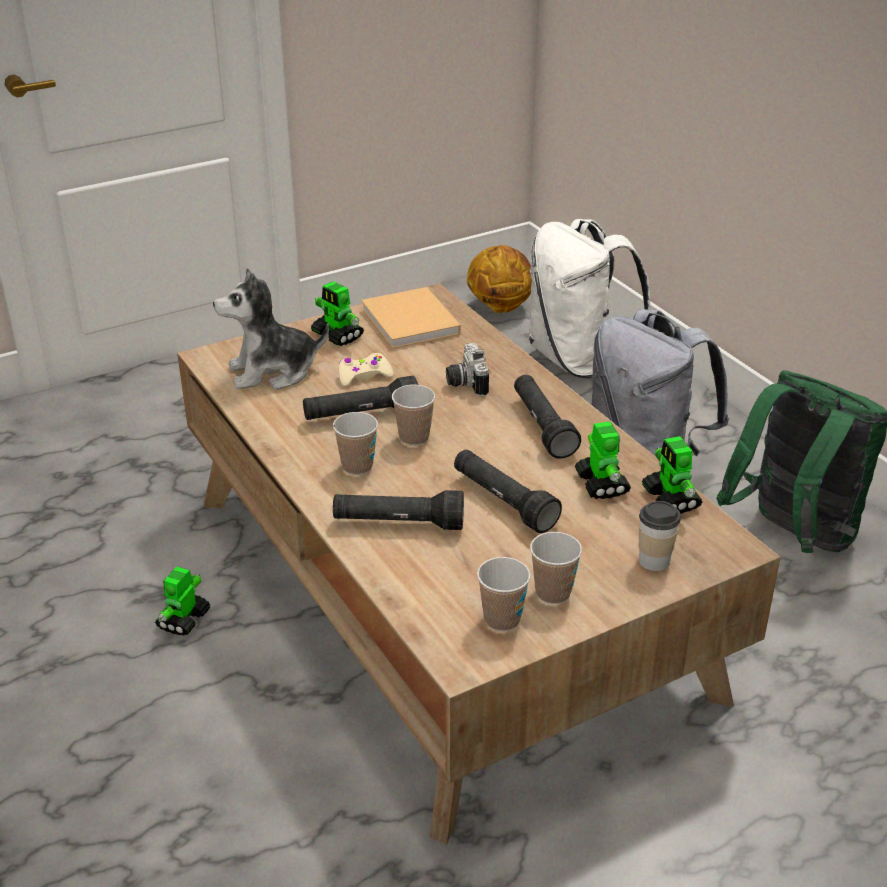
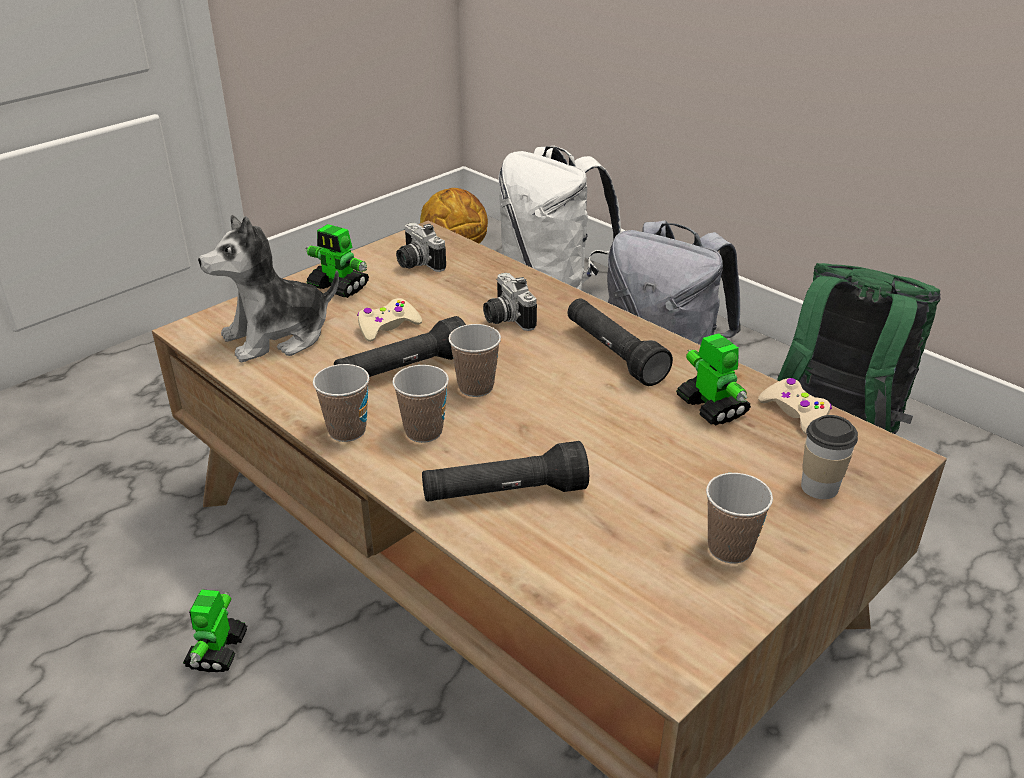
camera: 15 degrees left, 0 degrees up
beige book [361,287,461,349] -> camera [396,223,446,272]
black flashlight [454,450,562,533] -> none
cup [477,557,531,631] -> cup moved to [313,364,369,442]
toy robot [642,436,702,514] -> beige game controller [758,378,832,435]

